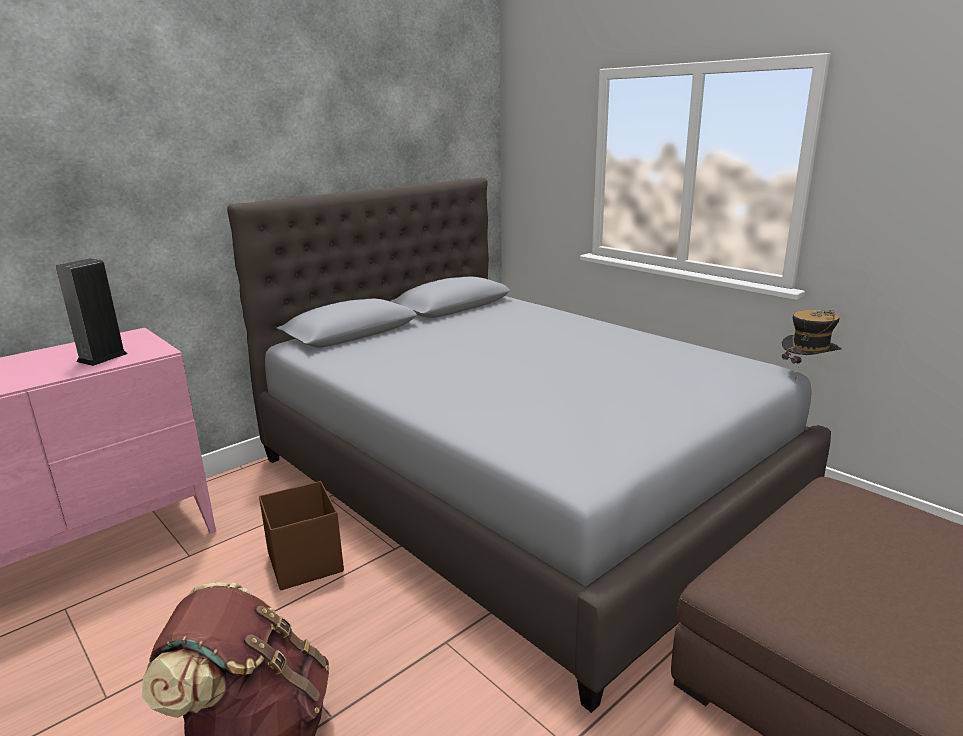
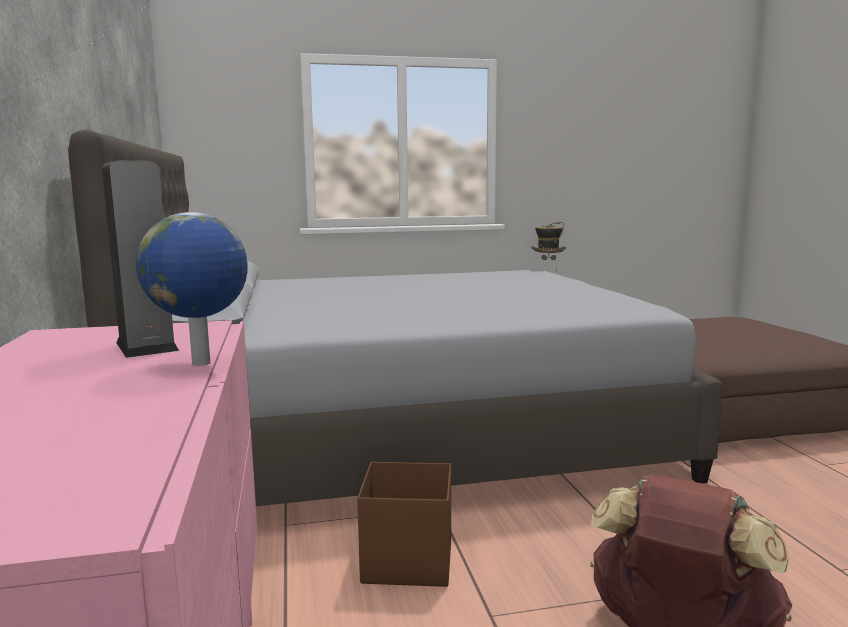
camera: 60 degrees left, 10 degrees down
none -> globe [136,212,248,366]

